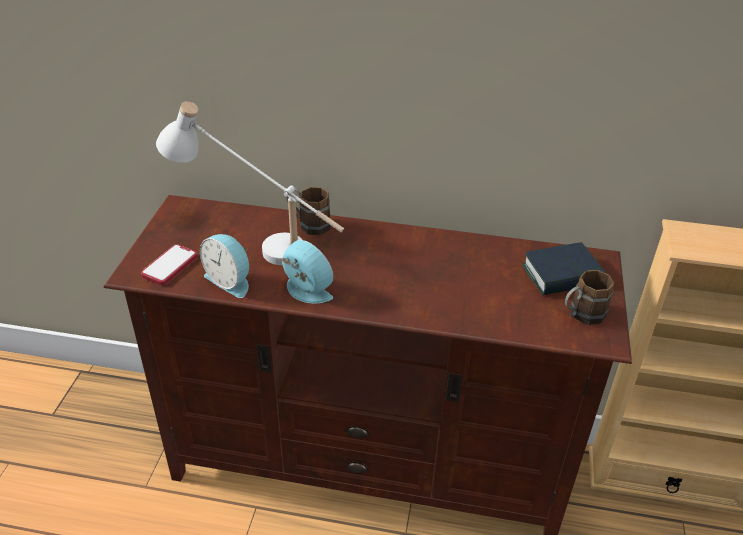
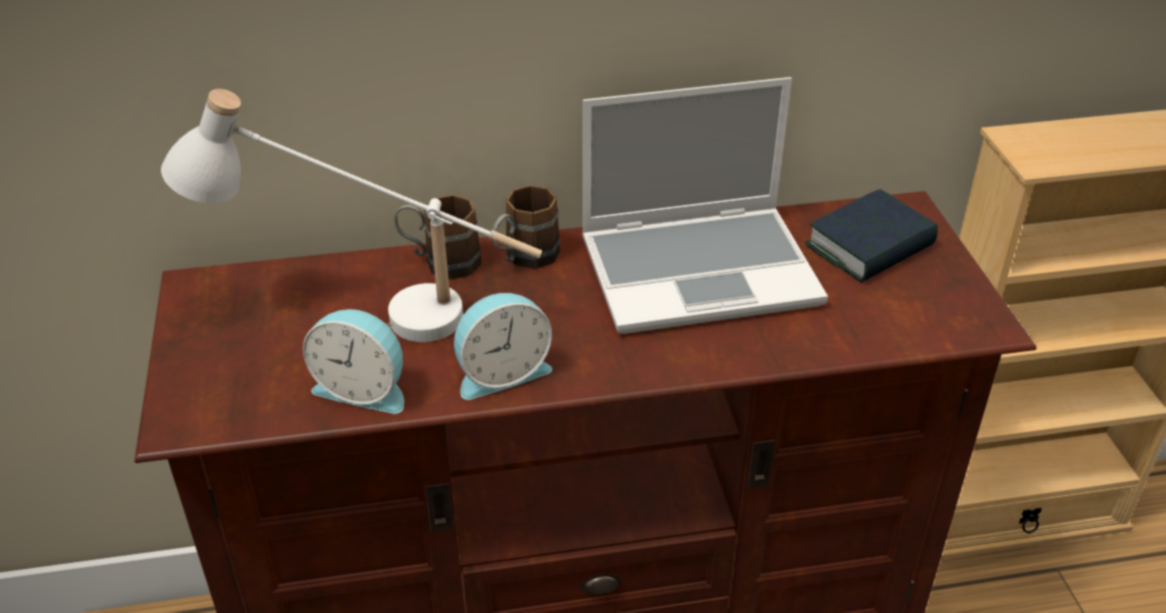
camera: 20 degrees left, 0 degrees up
phone [141,244,198,286] -> none
alarm clock [282,240,333,303] -> alarm clock turned 135 degrees clockwise [454,293,552,400]
brown mug [565,270,614,325] -> brown mug moved to [492,185,560,269]
none -> laptop [582,77,828,334]

